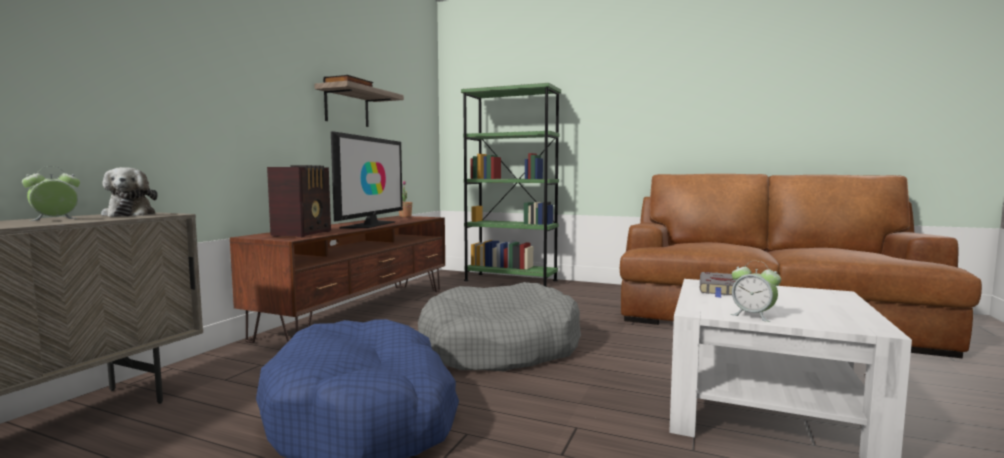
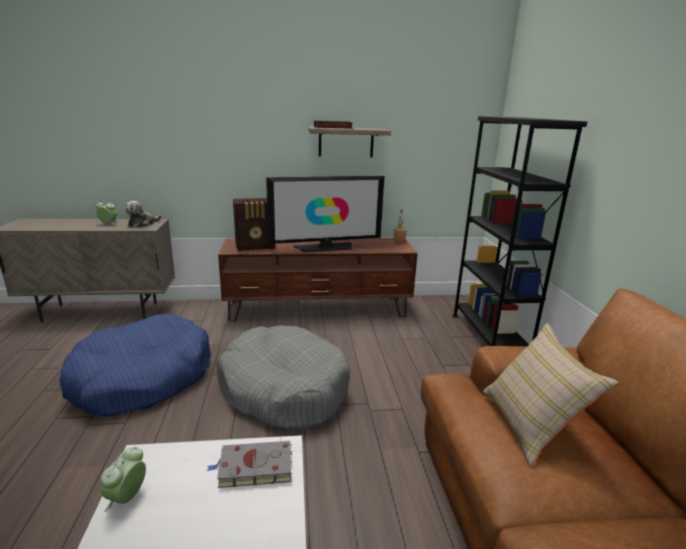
camera: 60 degrees right, 15 degrees up
green bookcase [461,83,561,287] -> black bookcase [452,116,587,347]
none -> beige pillow [483,323,618,466]

